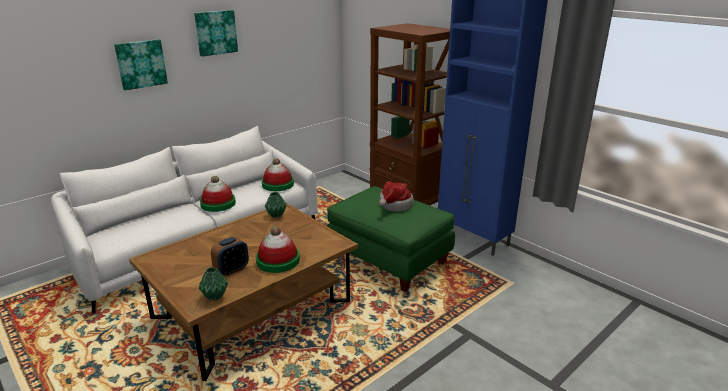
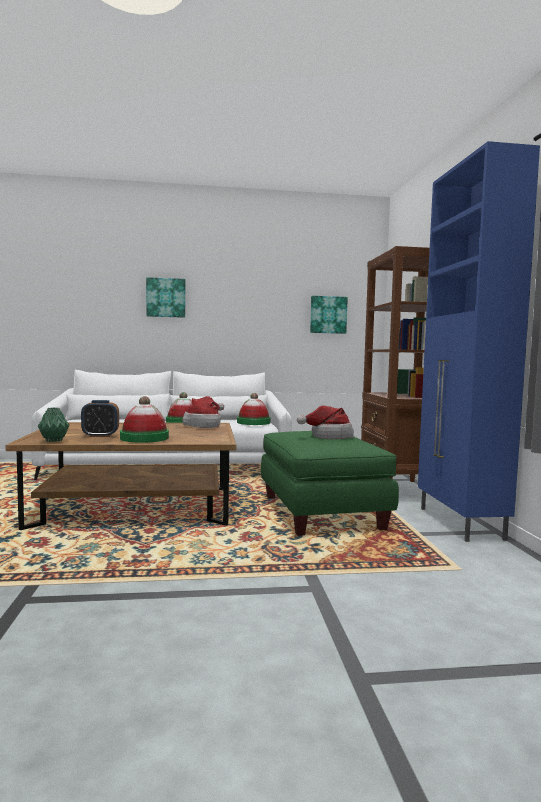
camera: 35 degrees right, 20 degrees down
picture [194,10,238,57] -> picture moved to [310,296,348,334]
green vase [265,192,286,218] -> hat [182,396,224,428]

